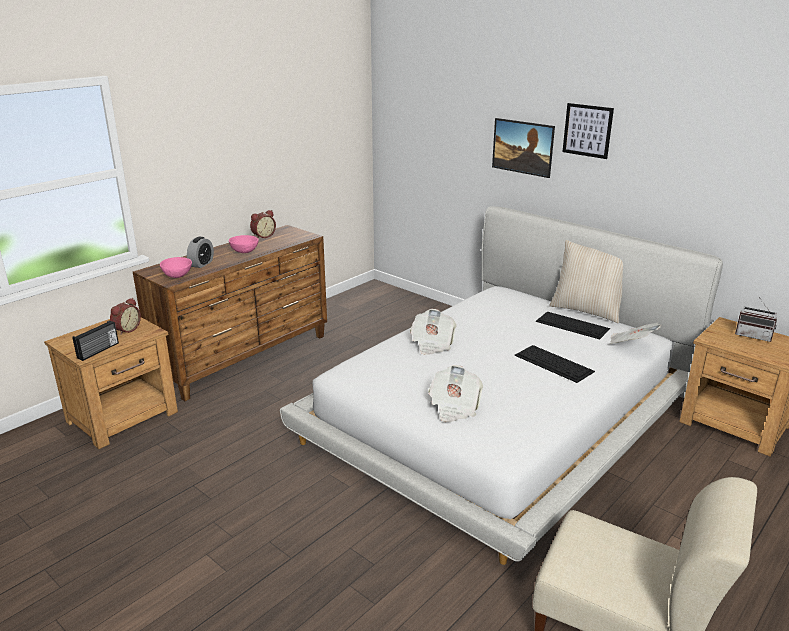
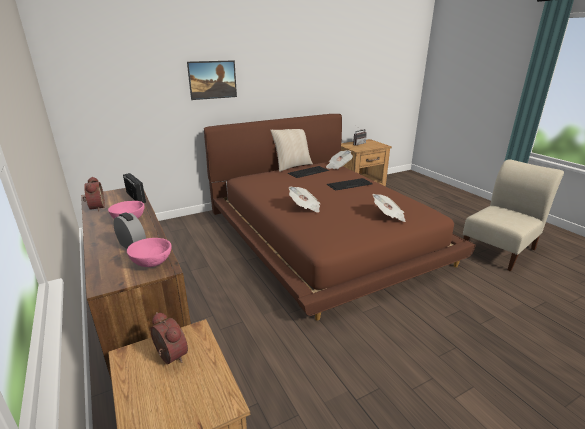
camera: 70 degrees left, 0 degrees up
radio [72,321,119,361] -> radio moved to [123,173,146,203]
white bed [280,207,723,565] -> brown bed [204,114,476,320]
picture [562,103,614,159] -> none

